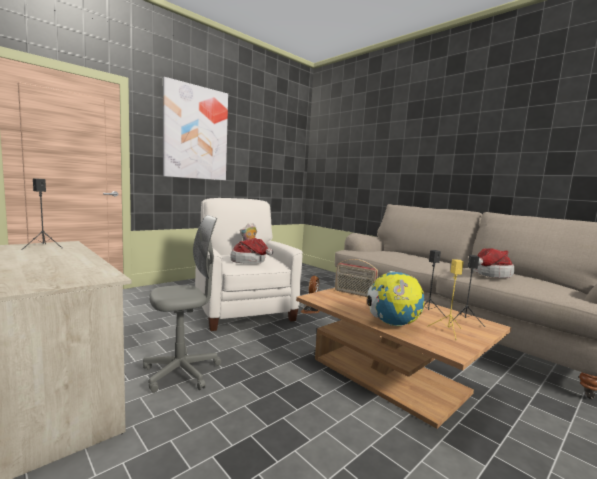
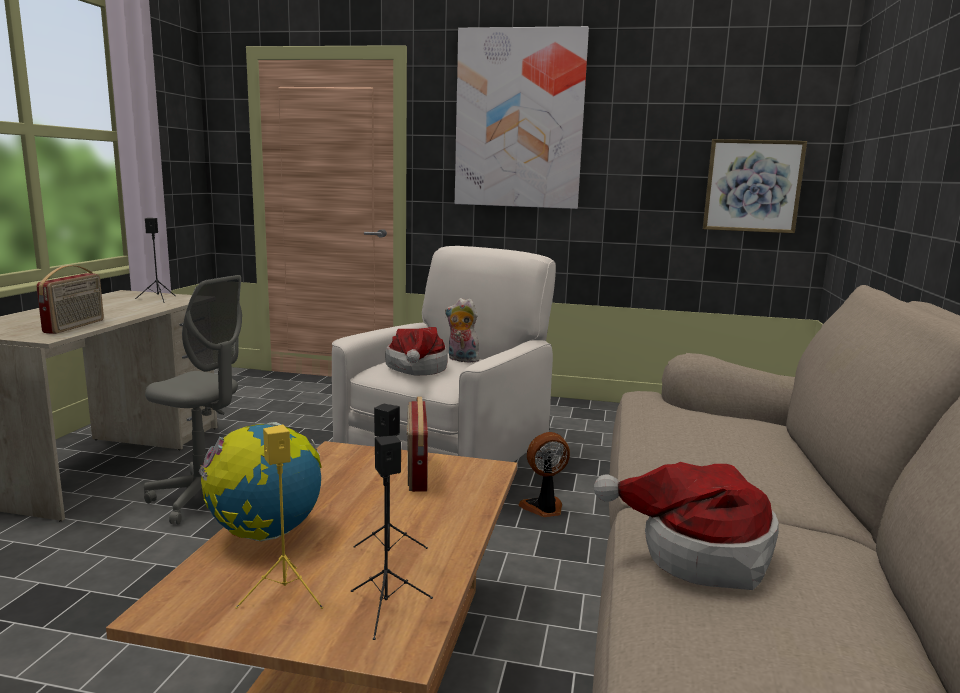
camera: 55 degrees right, 5 degrees up
none -> radio [37,265,104,334]
none -> picture [703,139,807,233]

